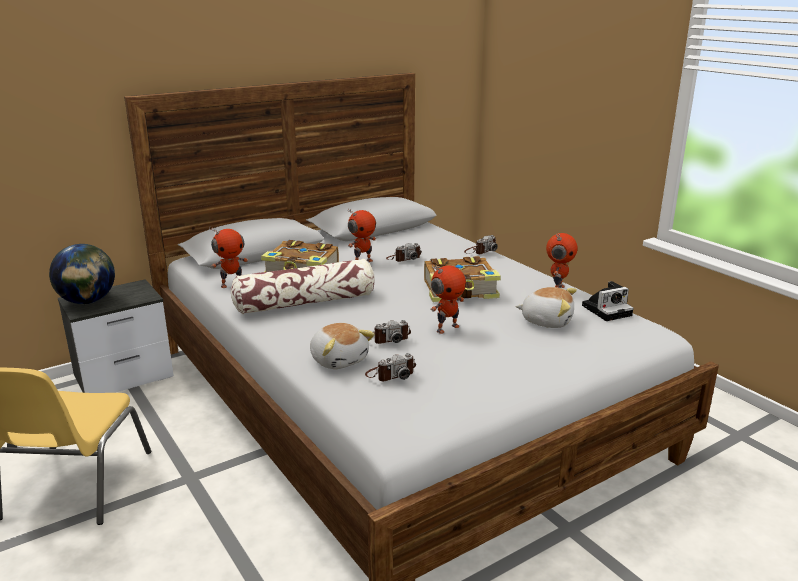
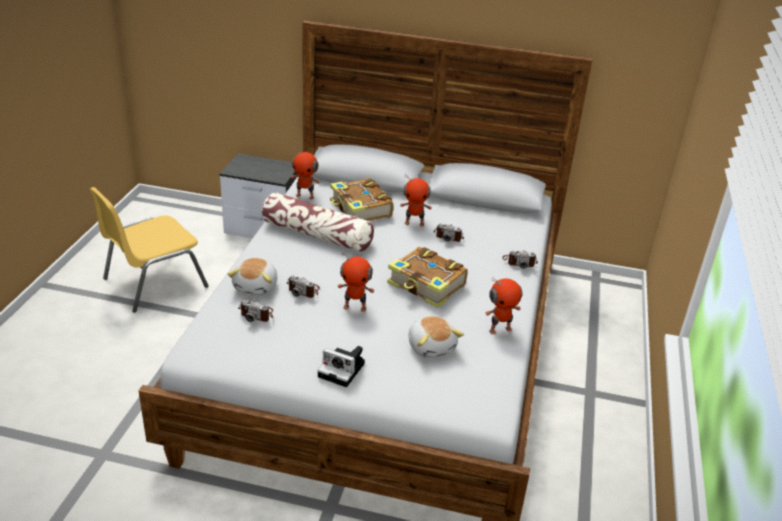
camera: 45 degrees right, 10 degrees up
globe [49,244,115,304] -> none
camera [582,281,634,321] -> camera moved to [318,346,365,387]

